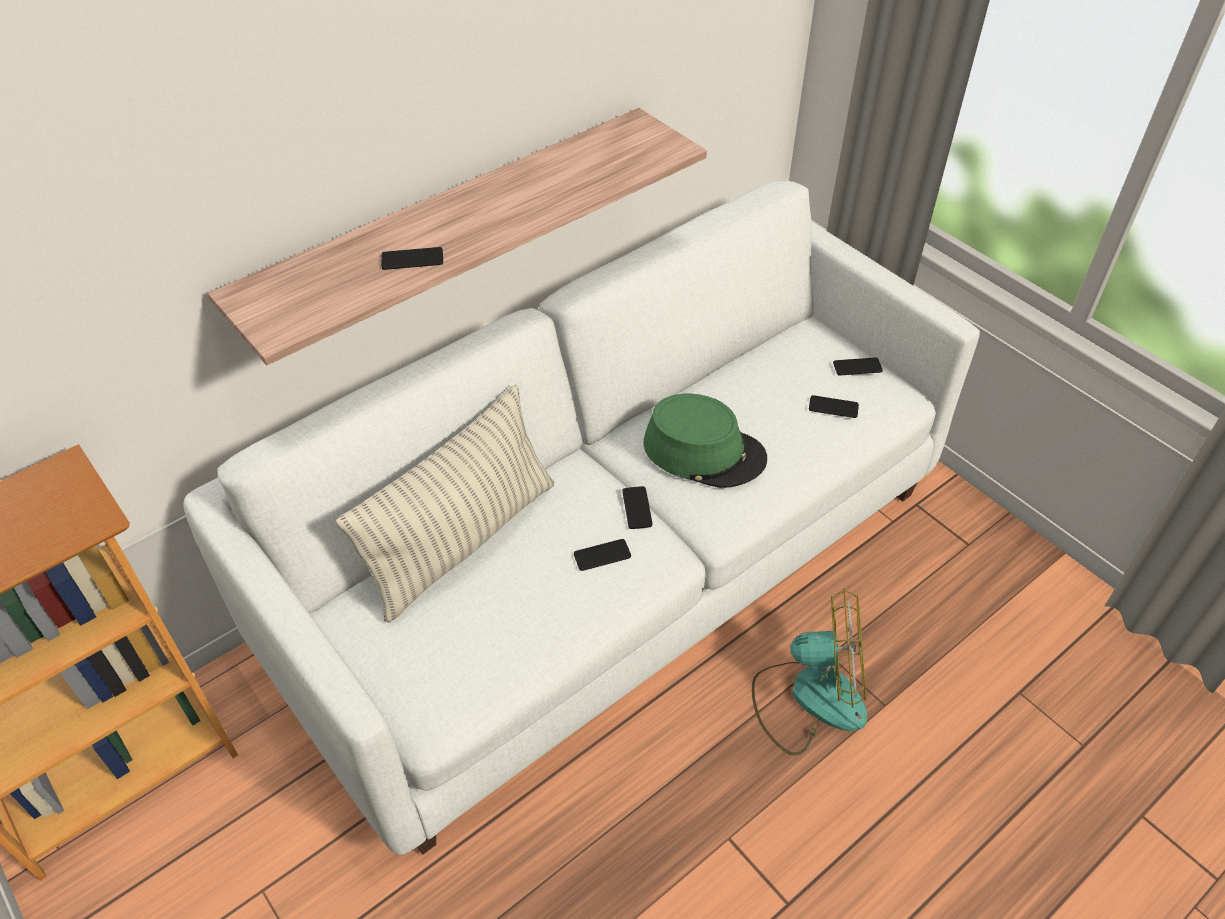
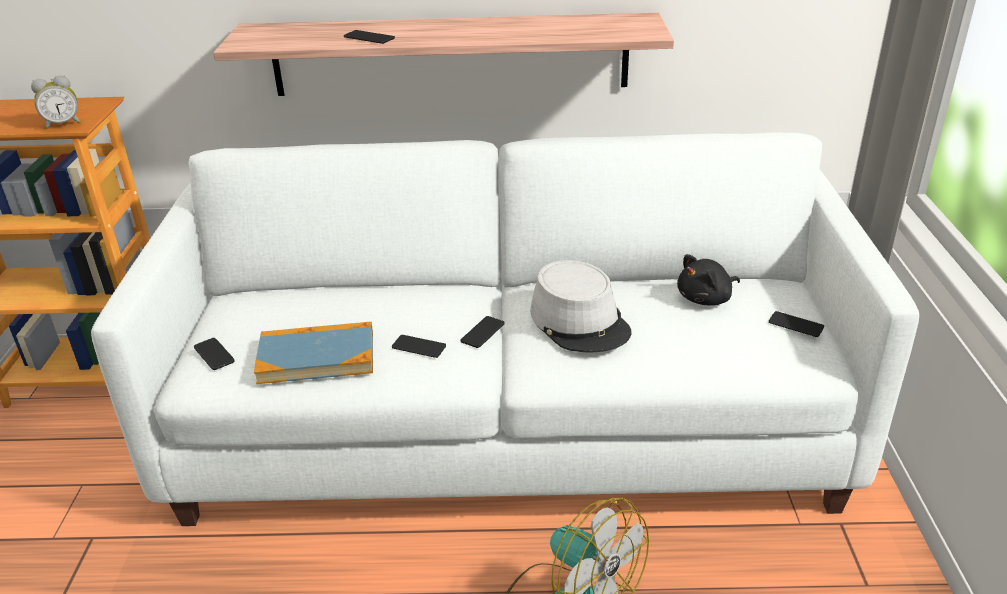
camera: 40 degrees right, 15 degrees down
pillow [335,385,554,623] -> none
green hat [643,394,767,488] -> grey hat [530,260,631,352]
phone [809,395,859,418] -> phone moved to [194,338,235,370]
none -> alarm clock [31,75,81,129]
none -> book [254,322,373,384]
none -> black plush toy [677,254,740,306]

